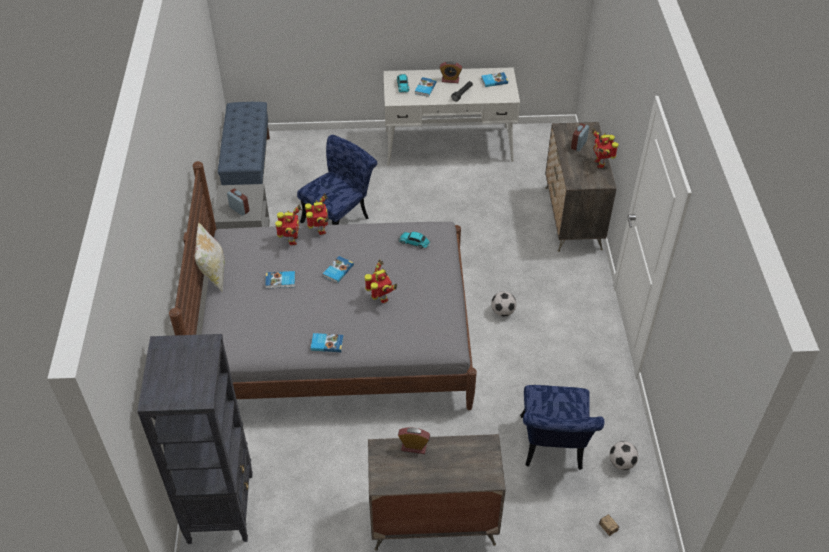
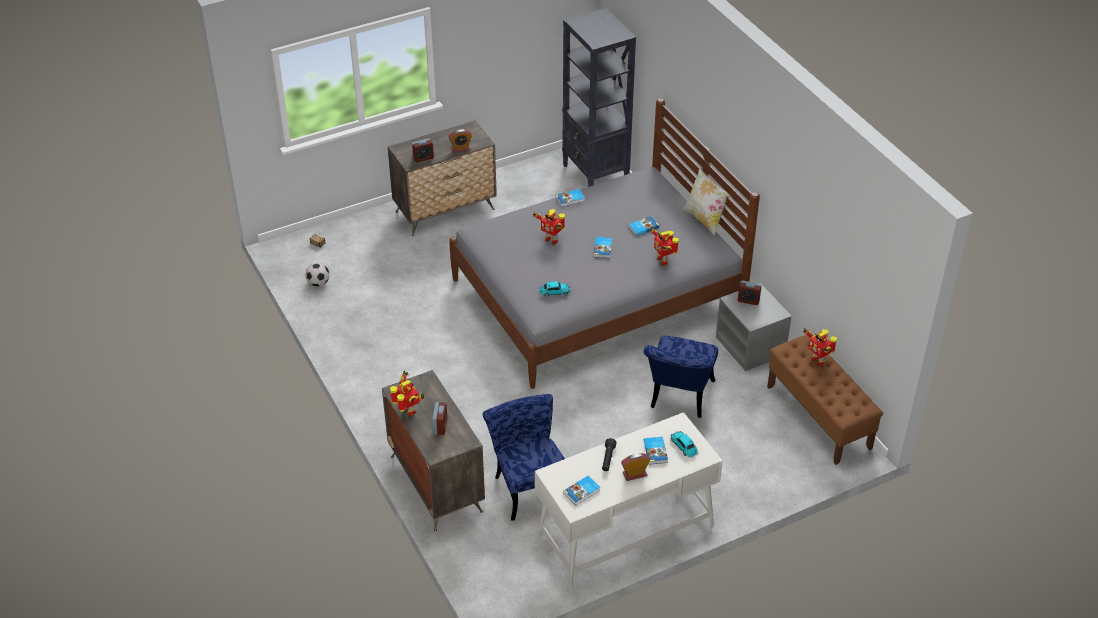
camera: 155 degrees right, 5 degrees down
blue bench [218,102,270,185] -> brown bench [767,335,883,465]
toy robot [305,193,329,235] -> toy robot moved to [804,328,837,366]
football [491,291,516,317] -> none
blue chair [520,385,604,470] -> blue chair moved to [483,394,565,521]
none -> alarm clock [412,138,434,163]

